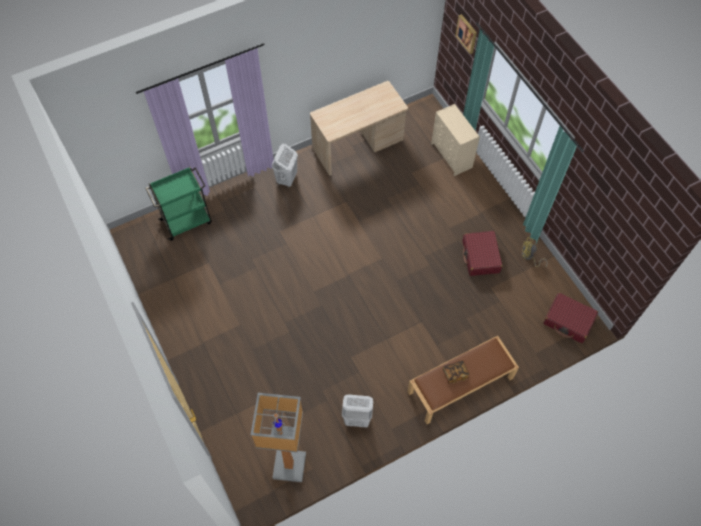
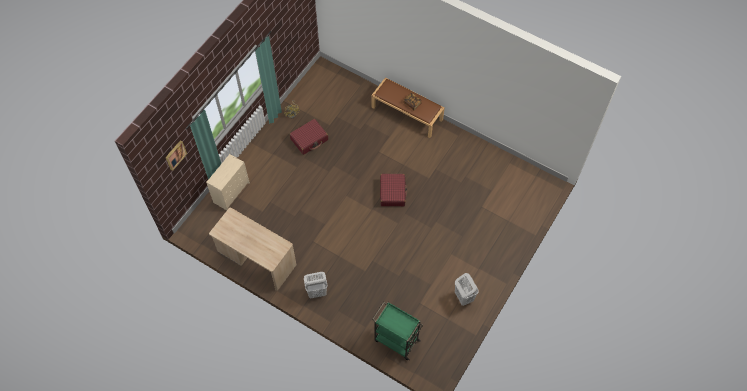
camera: 120 degrees left, 0 degrees up
floor lamp [251,393,306,482] -> none
white laundry basket [342,395,373,427] -> white laundry basket moved to [455,273,479,306]
red suitcase [543,293,598,343] -> red suitcase moved to [380,174,407,206]

